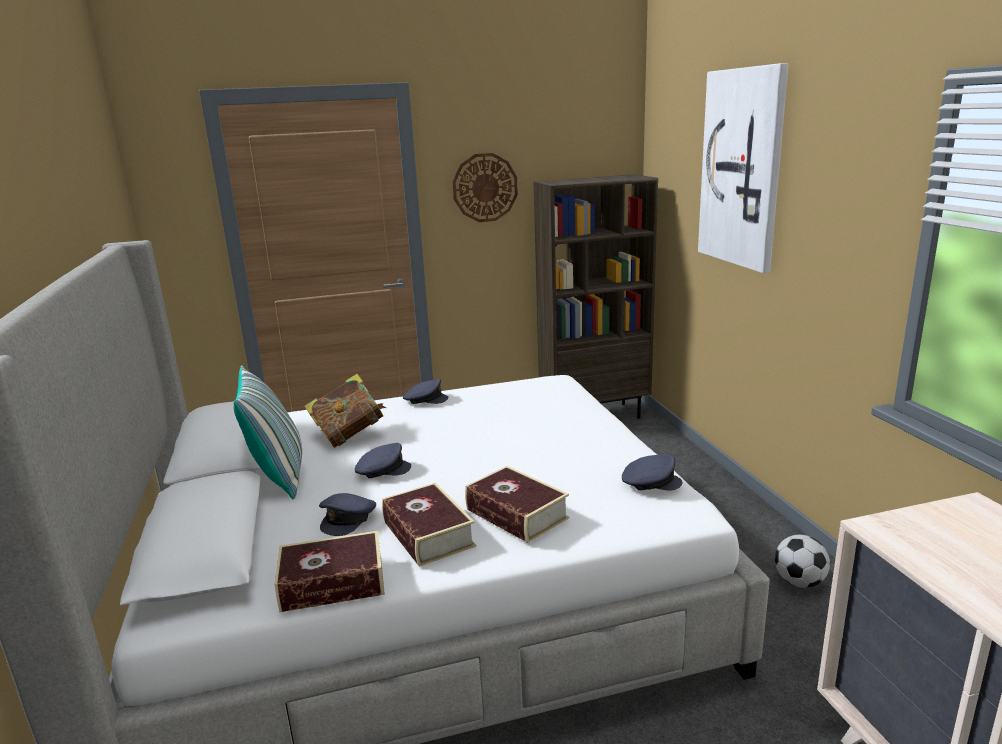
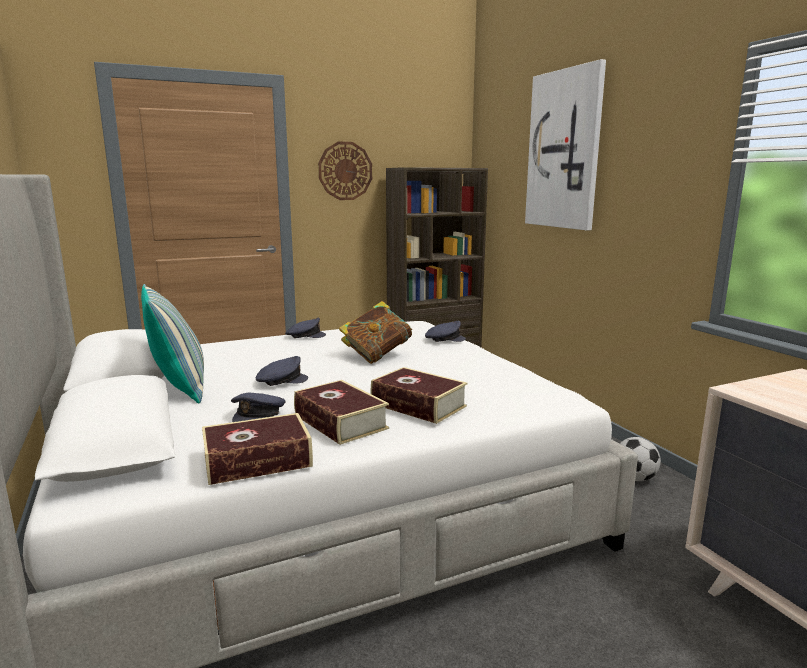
camera: 10 degrees left, 5 degrees down
book [304,374,386,448] -> book moved to [339,301,413,364]
grey cap [622,455,682,491] -> grey cap moved to [425,321,466,342]

